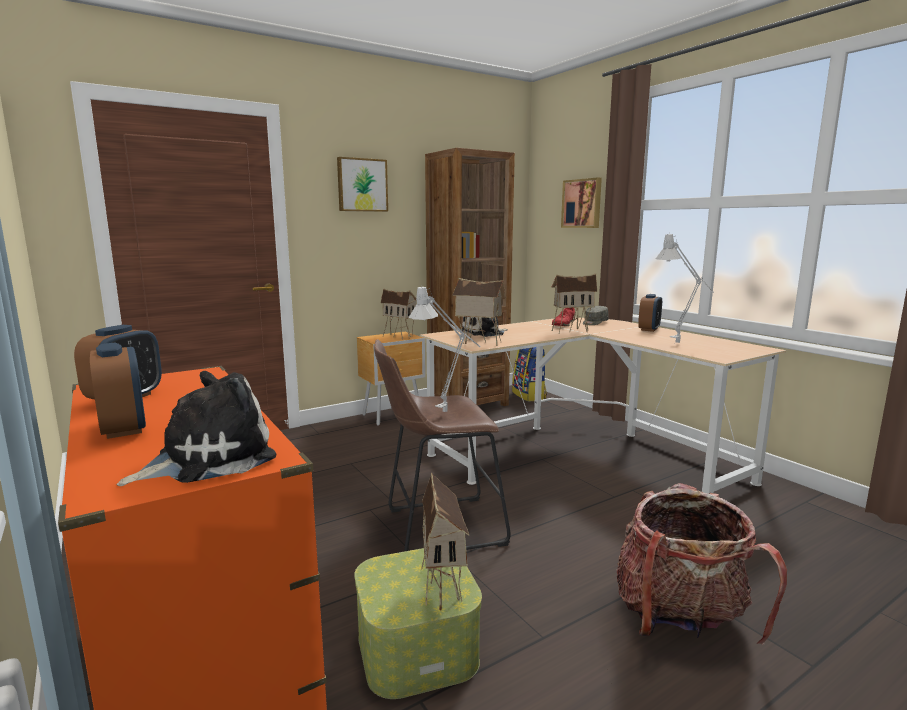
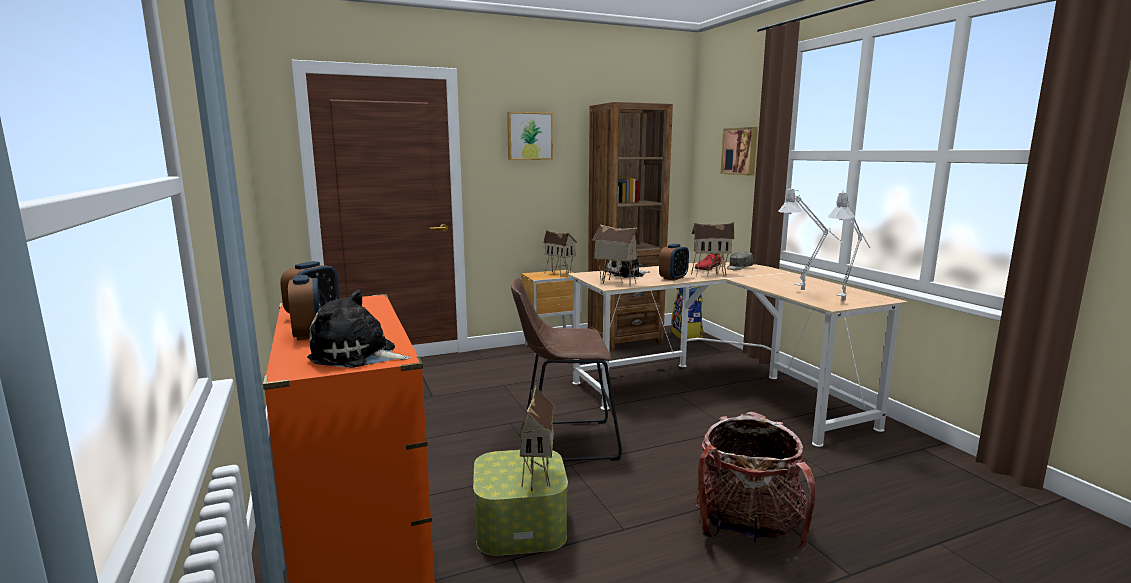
camera: 10 degrees right, 0 degrees up
plush toy [116,371,276,486] -> plush toy turned 135 degrees counterclockwise [307,290,411,368]
grey table lamp [409,285,481,415] -> grey table lamp moved to [828,192,871,301]
alarm clock [638,294,662,332] -> alarm clock moved to [659,244,689,281]

